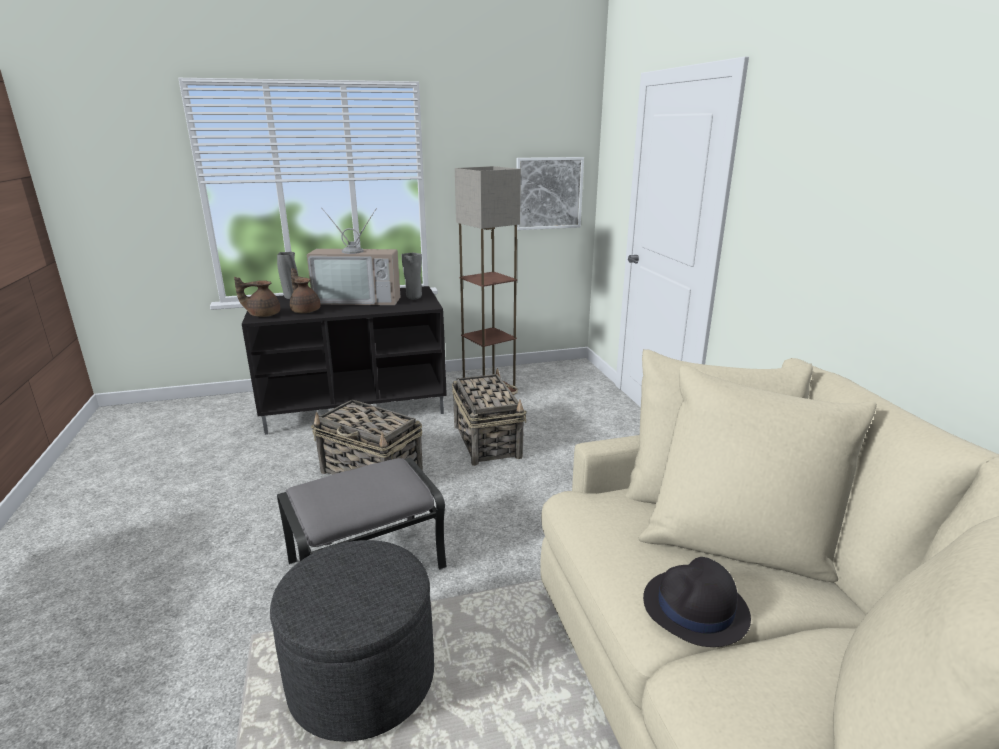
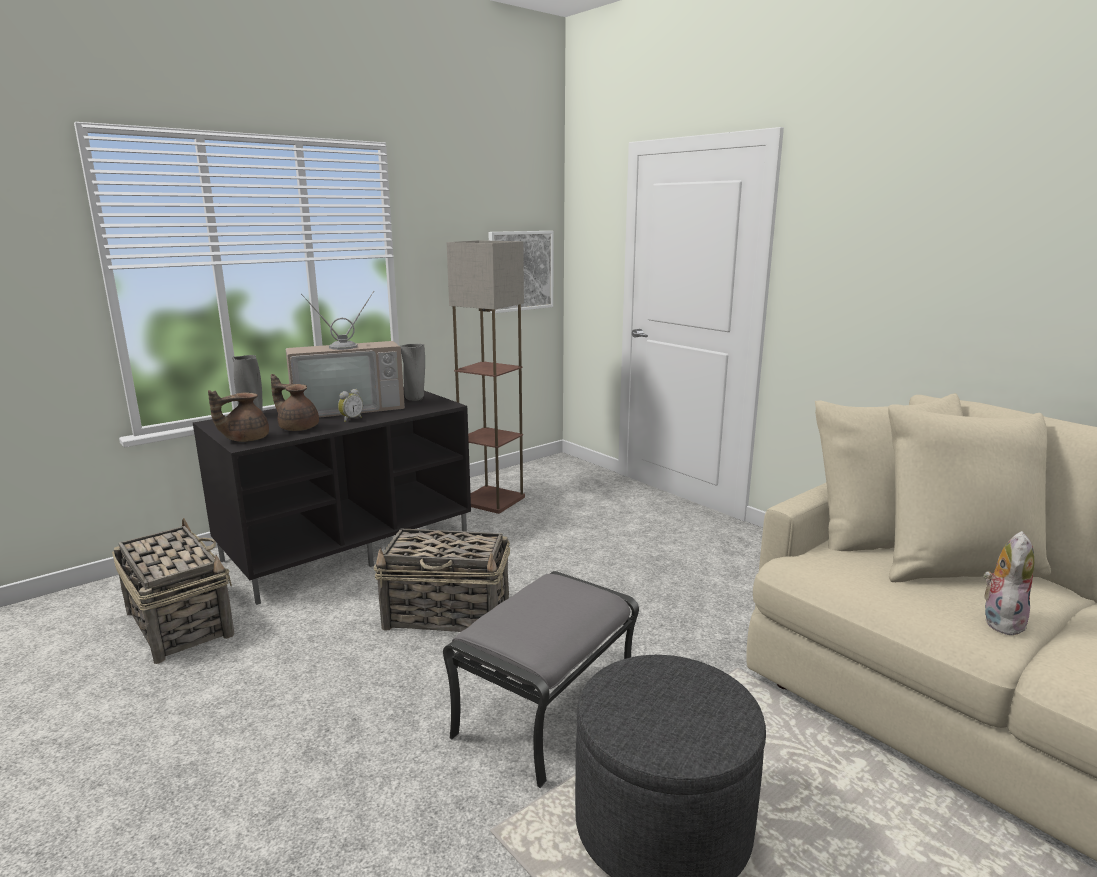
camera: 25 degrees left, 5 degrees down
basket [452,368,526,466] -> basket moved to [112,518,235,664]
black hat [643,557,751,647] -> plush toy [983,531,1034,635]
none -> alarm clock [338,389,363,422]

